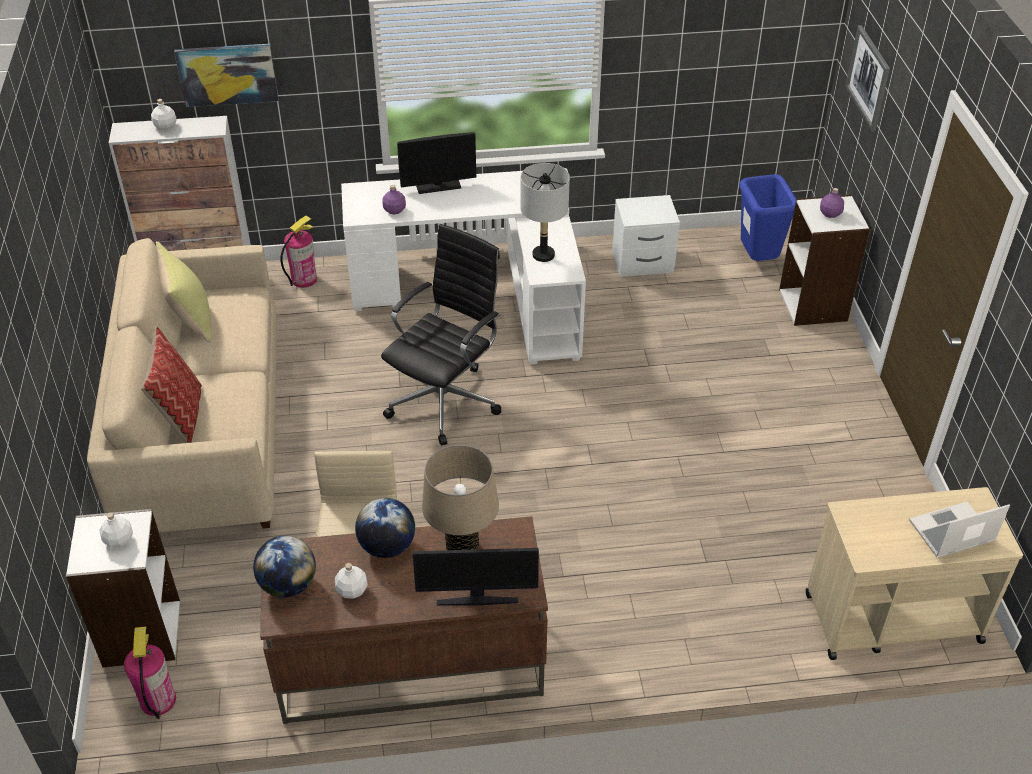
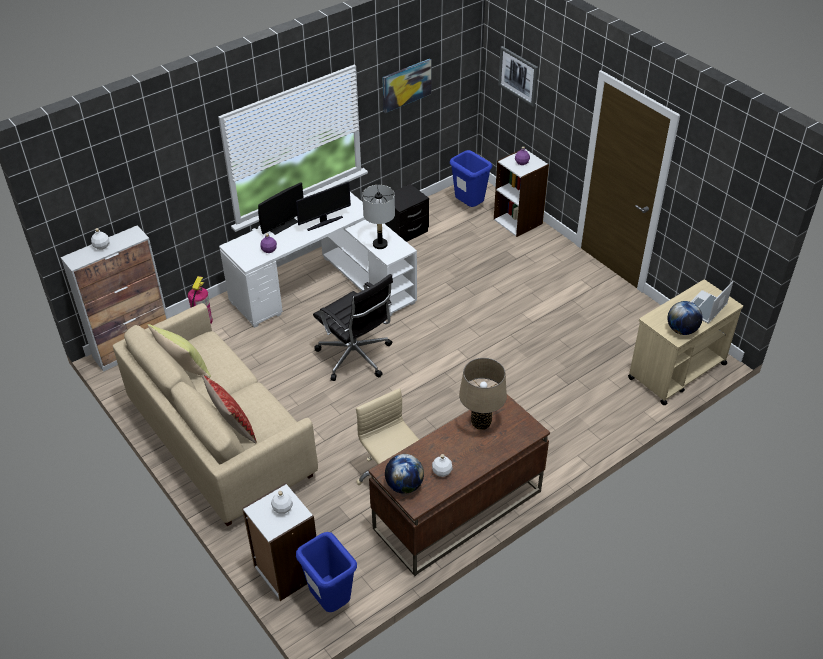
camera: 30 degrees left, 0 degrees up
fire extinguisher [124,627,176,719] -> blue trash can [296,532,357,612]
picture [174,44,279,107] -> picture moved to [382,59,432,113]
globe [355,498,415,558] -> globe moved to [668,301,703,335]
black office chair [381,224,501,445] -> black office chair turned 135 degrees clockwise [313,274,393,381]
monitor [413,548,539,606] -> monitor moved to [296,181,351,231]
white nightstand [612,195,680,277] -> black nightstand [384,184,429,242]

